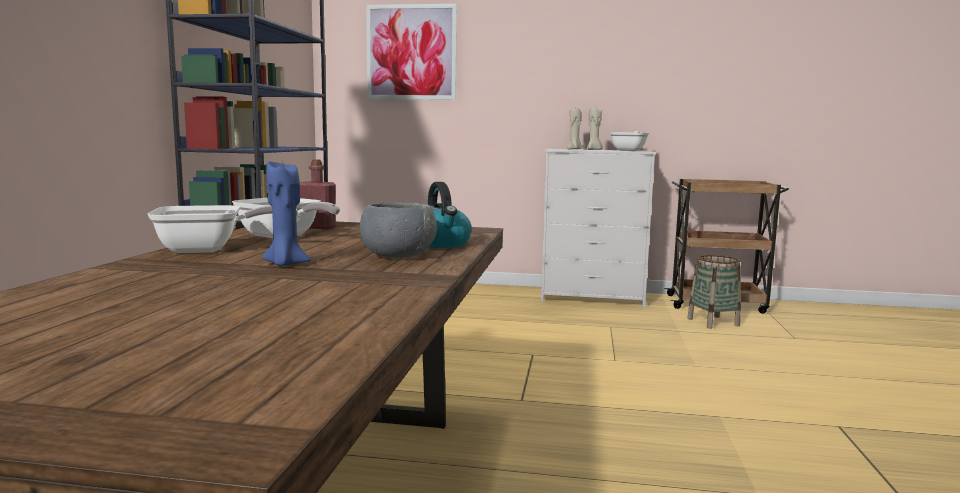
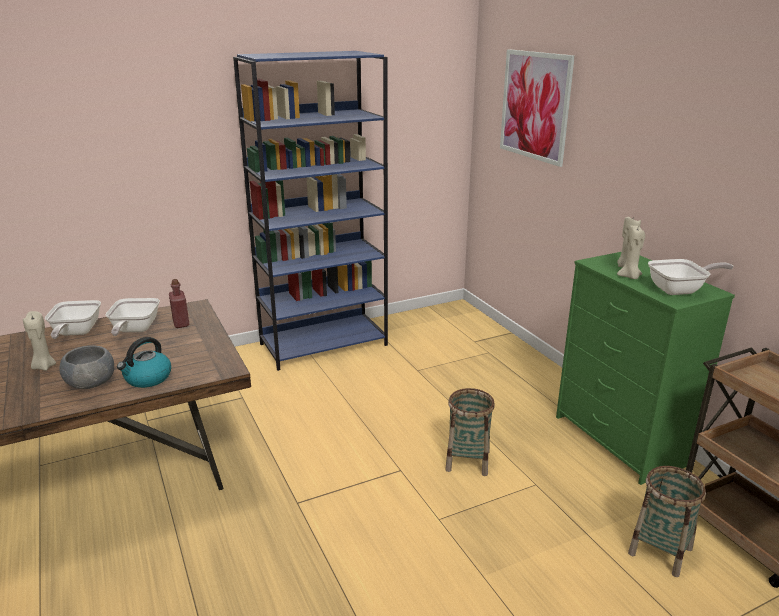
camera: 55 degrees right, 15 degrees up
frying pan [148,205,298,253] -> frying pan turned 45 degrees clockwise [45,300,101,339]
blue candle [263,161,310,266] -> beige candle [23,311,56,371]
white dresser [541,149,656,308] -> green dresser [556,252,735,485]
none -> basket [445,388,495,476]

